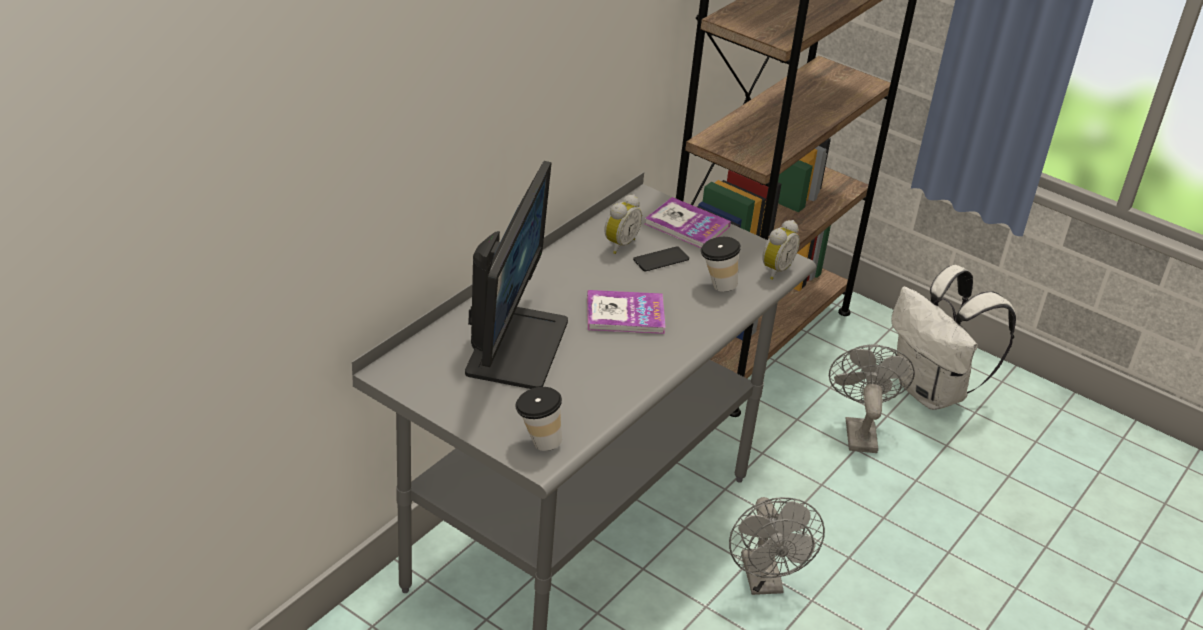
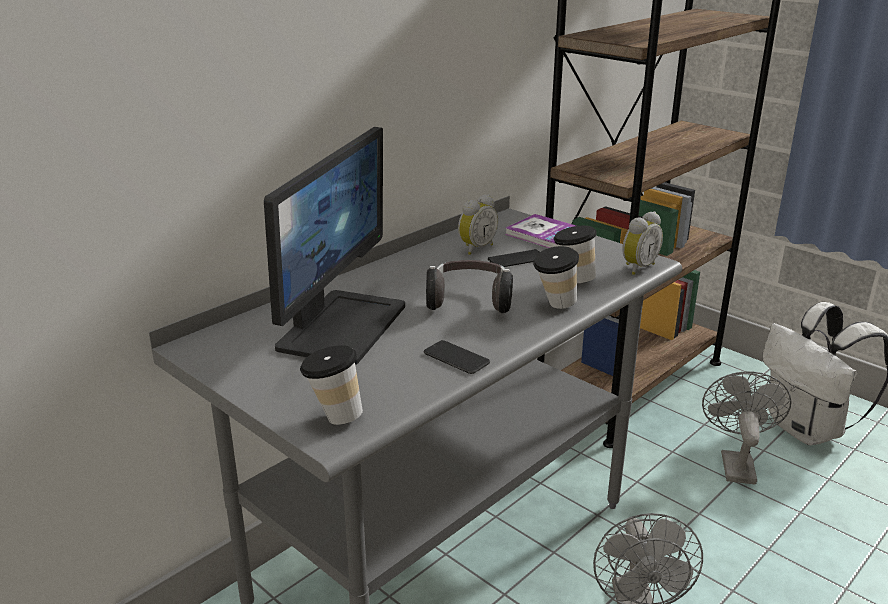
camera: 10 degrees right, 10 degrees down
book [587,290,666,334] -> headphones [426,260,513,313]
none -> phone [424,340,490,374]
none -> cup [533,246,579,309]

